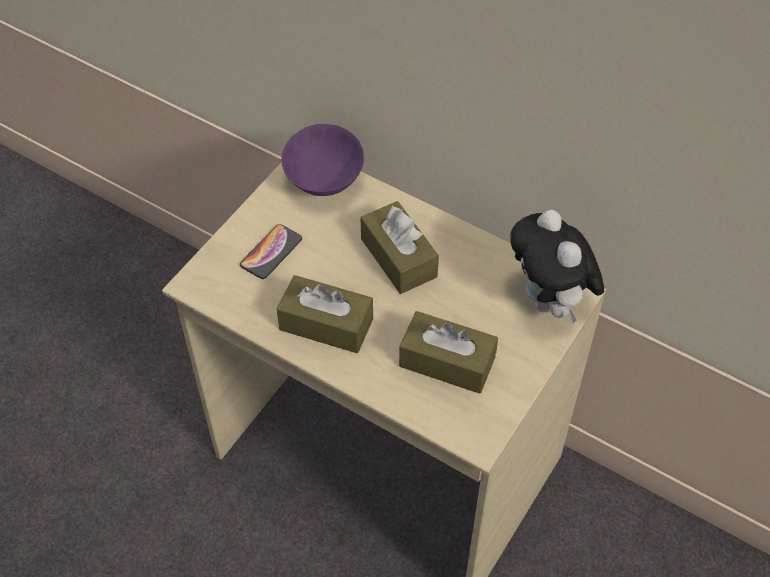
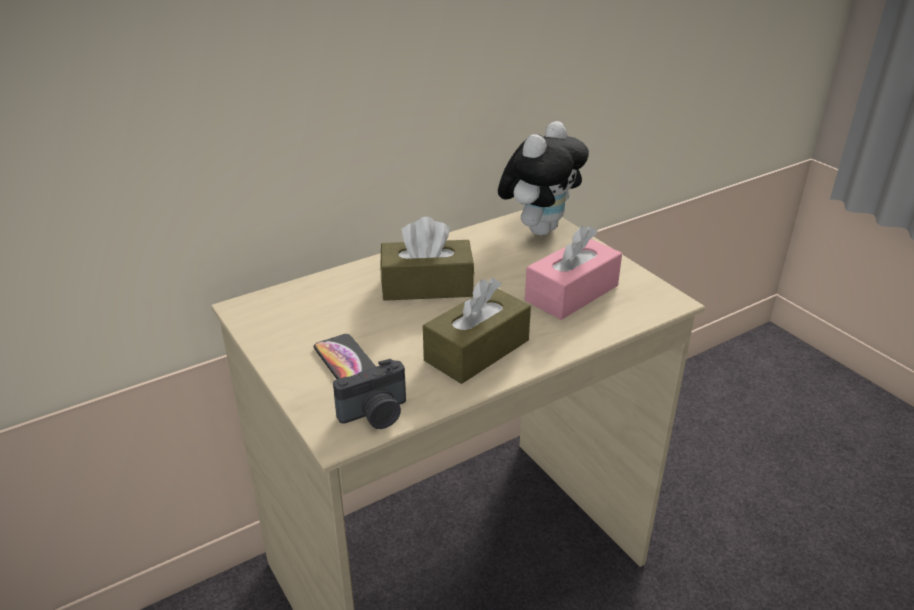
camera: 65 degrees left, 20 degrees down
purple bowl [281,124,364,196] -> none
brown tissue box [399,311,498,394] -> pink tissue box [525,226,622,320]
plush toy [510,209,604,323] -> plush toy turned 60 degrees counterclockwise [498,121,589,236]
none -> camera [333,359,406,429]

